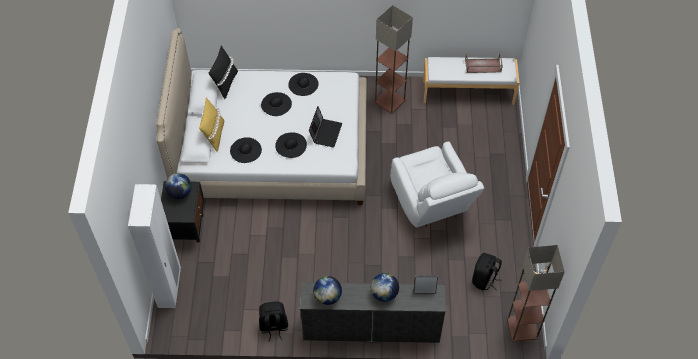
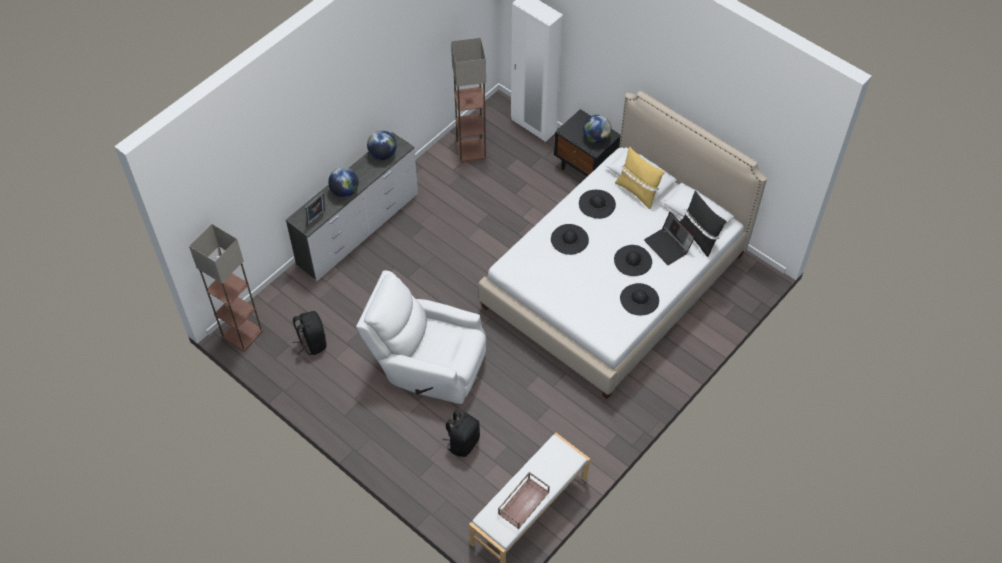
camera: 130 degrees right, 0 degrees up
black backpack [259,301,288,342] -> black backpack moved to [443,410,480,457]
laptop [309,106,342,148] -> laptop moved to [644,212,695,265]
floor lamp [374,5,413,114] -> floor lamp moved to [451,37,487,162]

